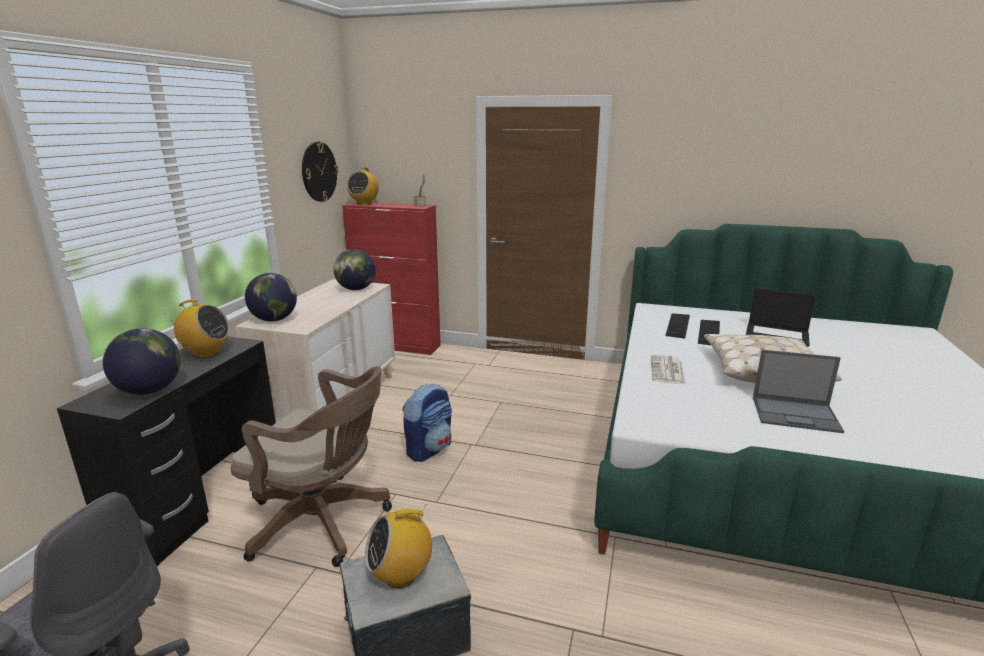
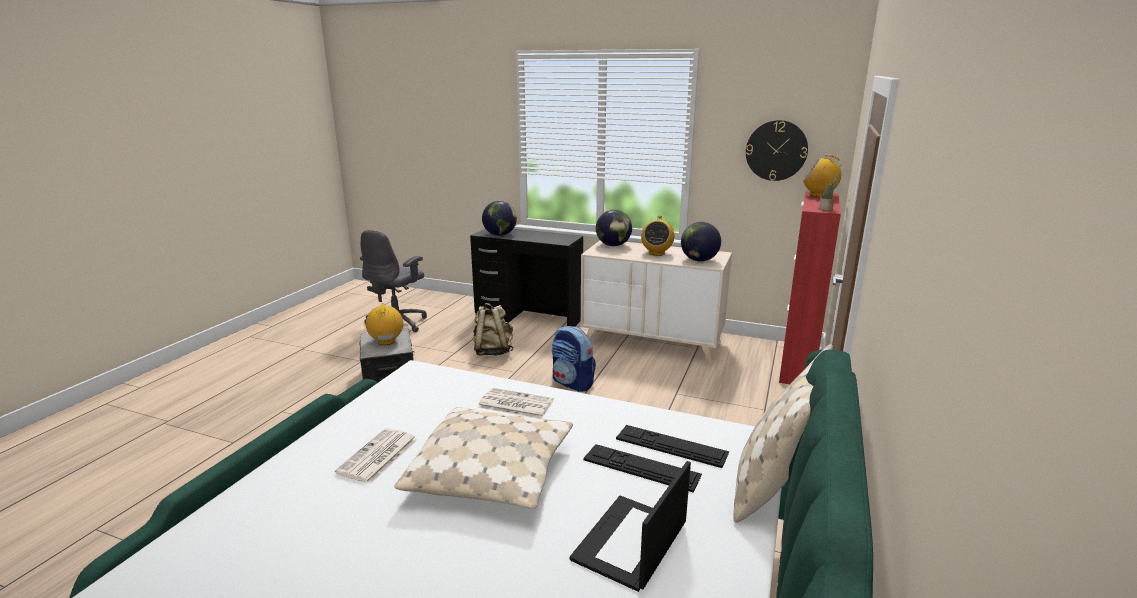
camera: 95 degrees right, 0 degrees up
radio [167,299,230,358] -> radio moved to [641,216,674,256]
brown office chair [230,366,392,567] -> beige backpack [472,303,513,356]
laptop [753,350,844,433] -> newspaper [335,428,418,484]
none -> beige pillow [733,344,833,523]

